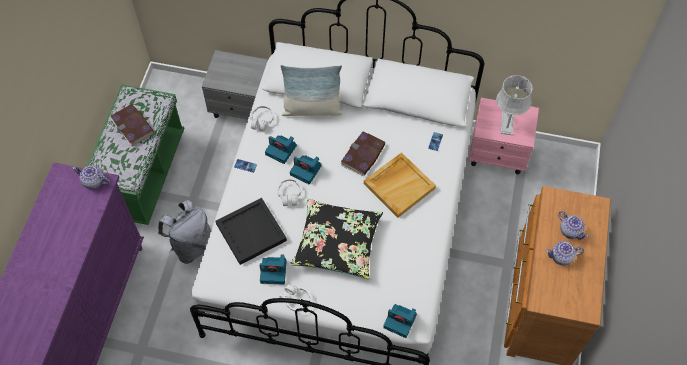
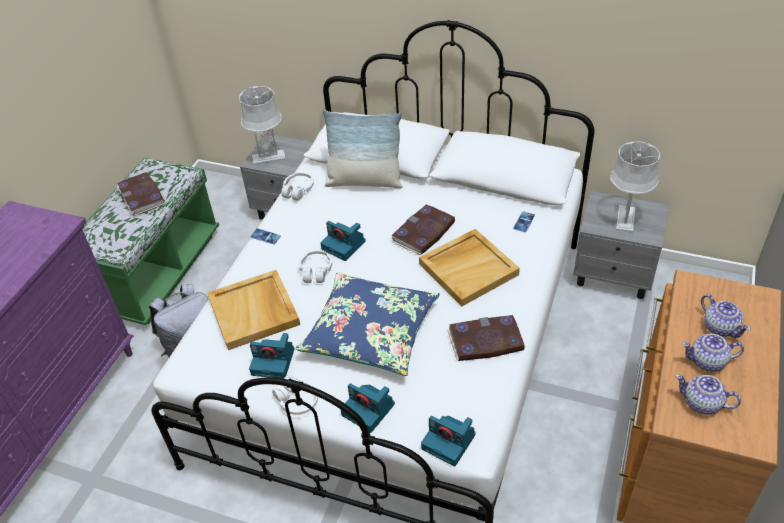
camera: 10 degrees right, 15 degrees down
teapot [72,165,110,189] -> teapot moved to [675,374,741,415]
black tray [215,198,287,265] -> beige tray [208,270,300,350]
camera [265,136,297,164] -> camera moved to [340,383,395,433]
black pillow [290,199,383,279] -> blue pillow [295,272,440,376]
pink nightstand [469,98,539,174] -> grey nightstand [573,191,669,299]
none -> grey table lamp [239,86,286,165]
none -> book [447,315,525,361]

